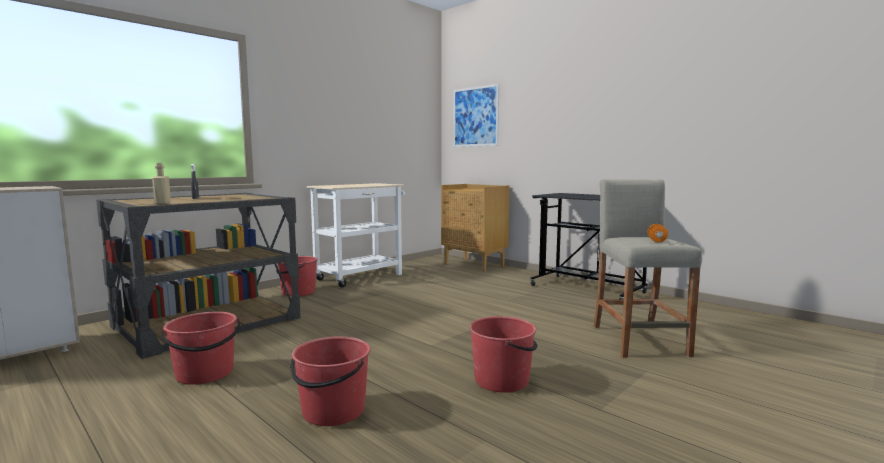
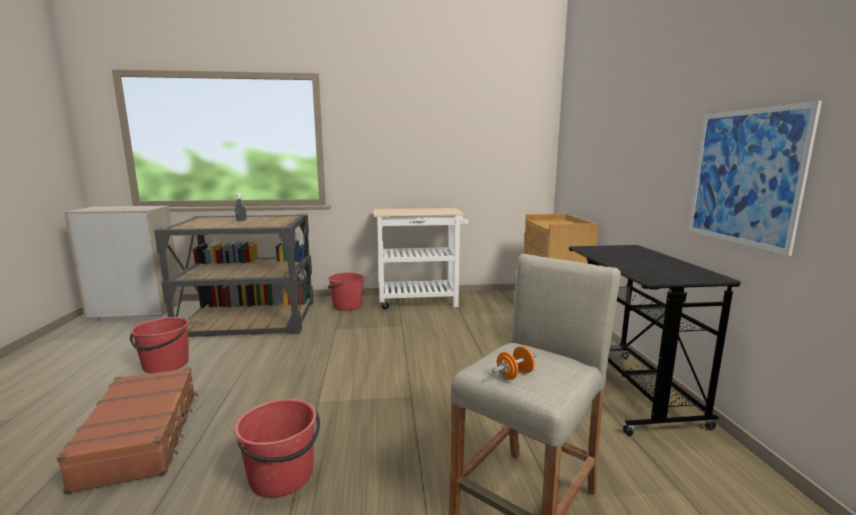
camera: 40 degrees right, 5 degrees up
beige bottle [152,162,171,204] -> none
red bucket [290,336,371,426] -> brown suitcase [57,367,198,495]
picture [453,84,499,147] -> picture moved to [688,101,822,256]

